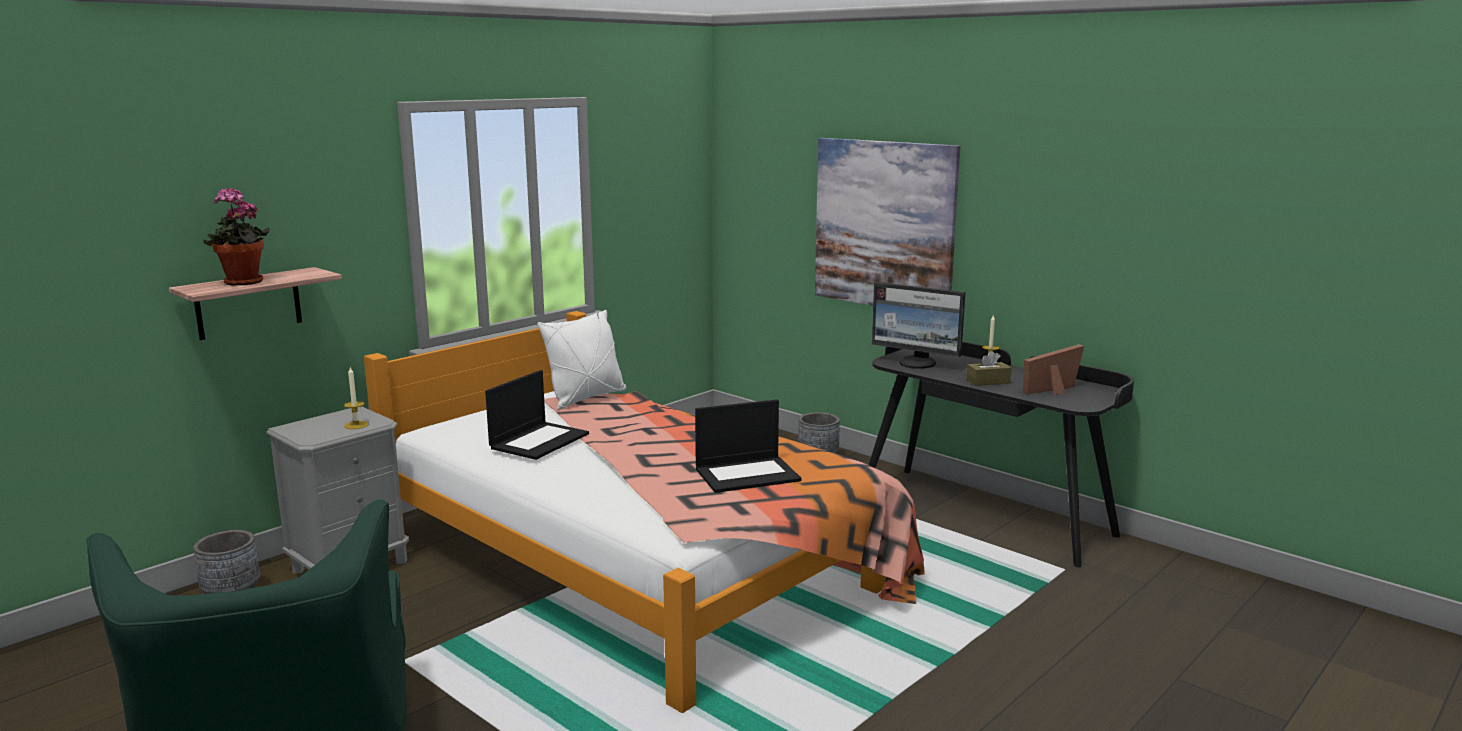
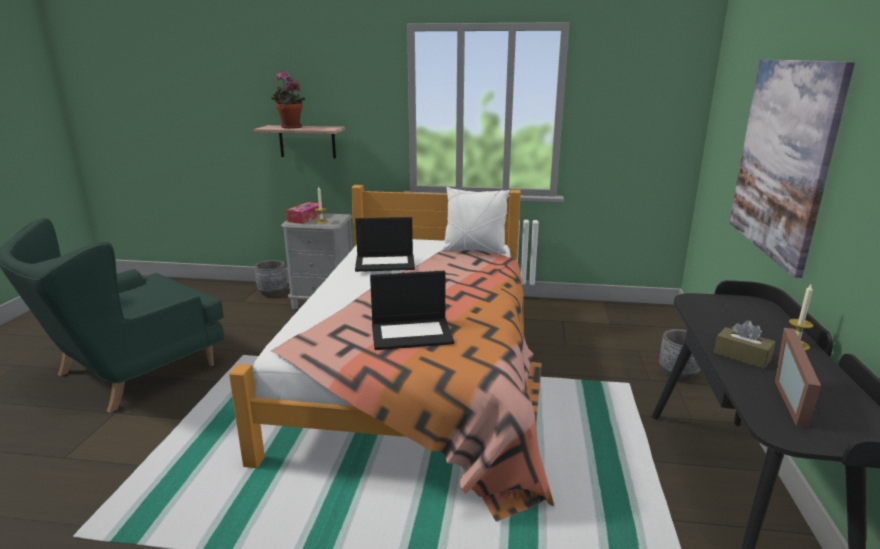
camera: 55 degrees right, 5 degrees up
laptop [695,399,802,493] -> laptop turned 45 degrees counterclockwise [370,271,455,350]
monitor [872,282,965,369] -> none
picture frame [1023,344,1084,395] -> picture frame turned 105 degrees counterclockwise [775,328,821,428]
none -> tissue box [286,202,323,224]

